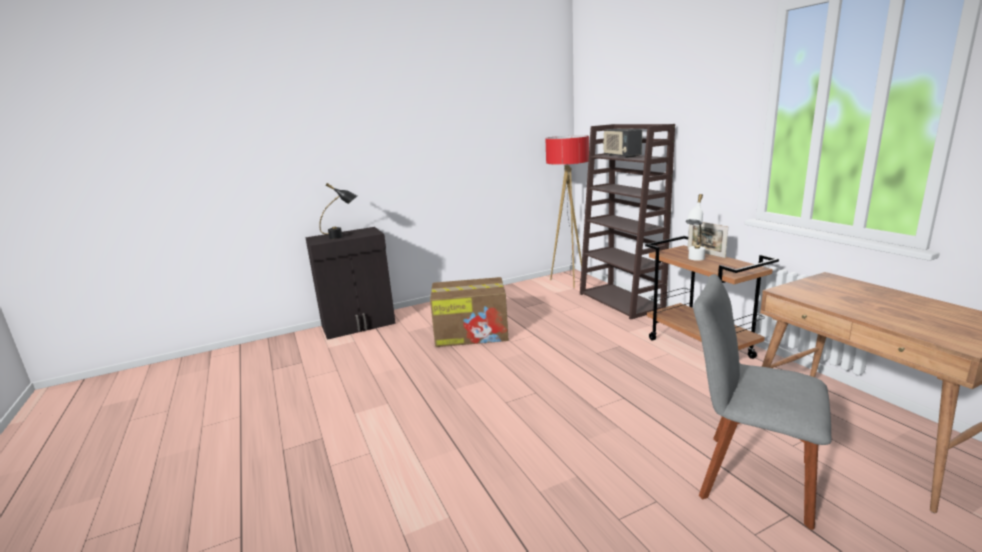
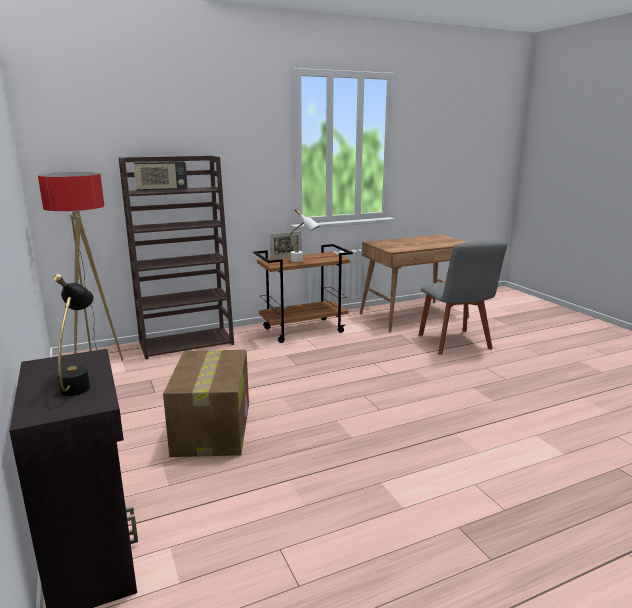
camera: 90 degrees left, 0 degrees up
grey chair [693,274,832,530] -> grey chair turned 45 degrees counterclockwise [419,240,508,355]

